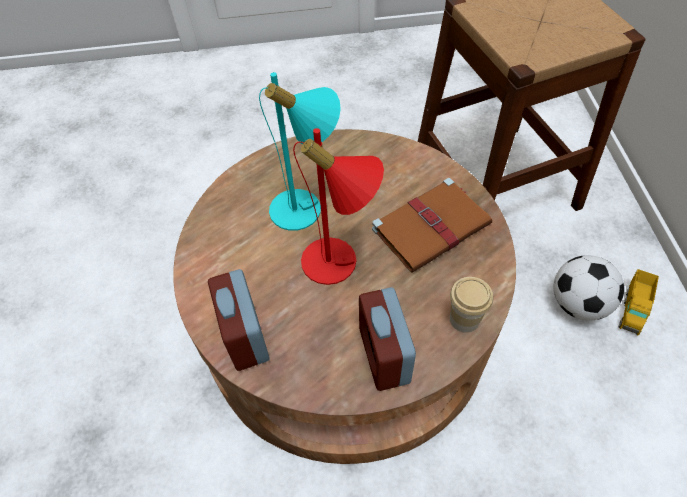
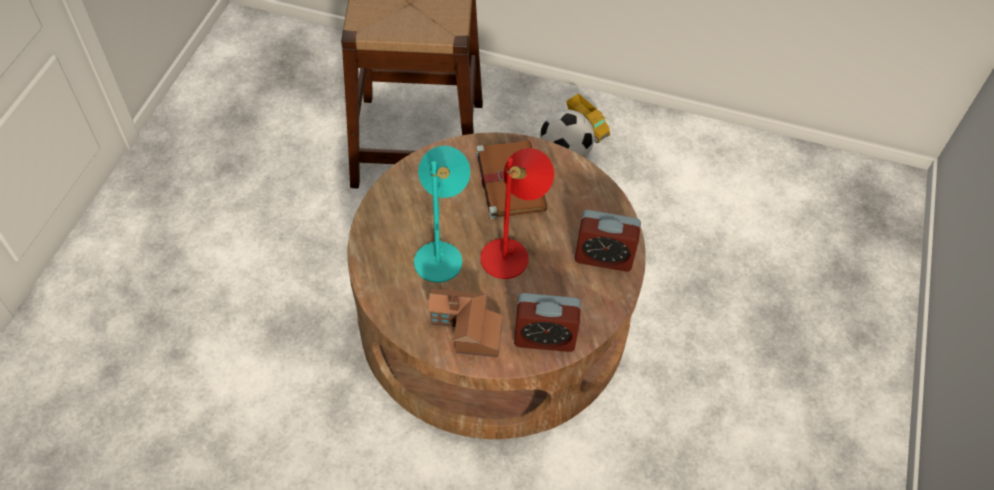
camera: 70 degrees left, 0 degrees up
cup [450,277,493,333] -> none
none -> toy house [428,289,503,357]

